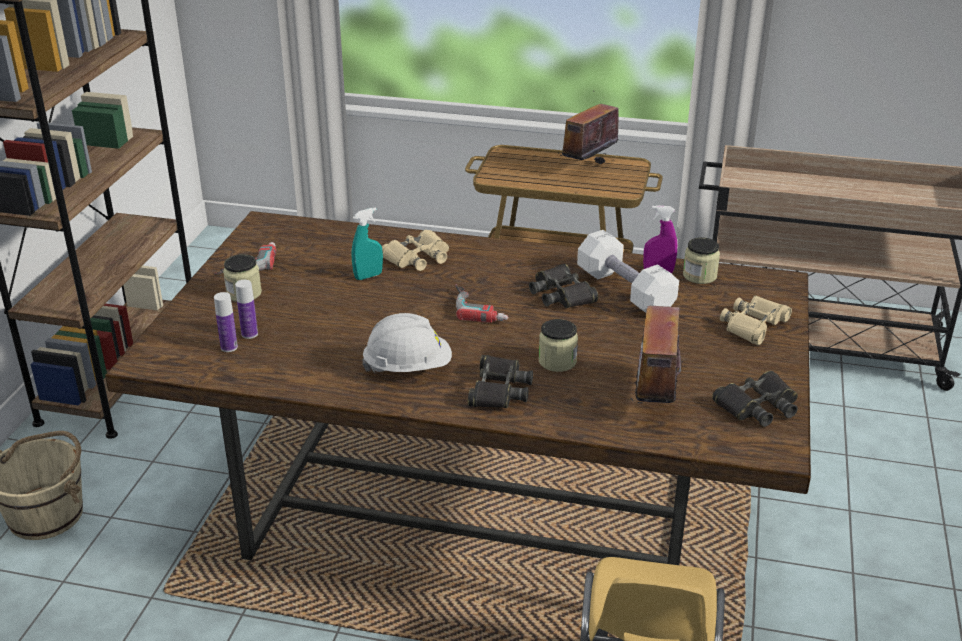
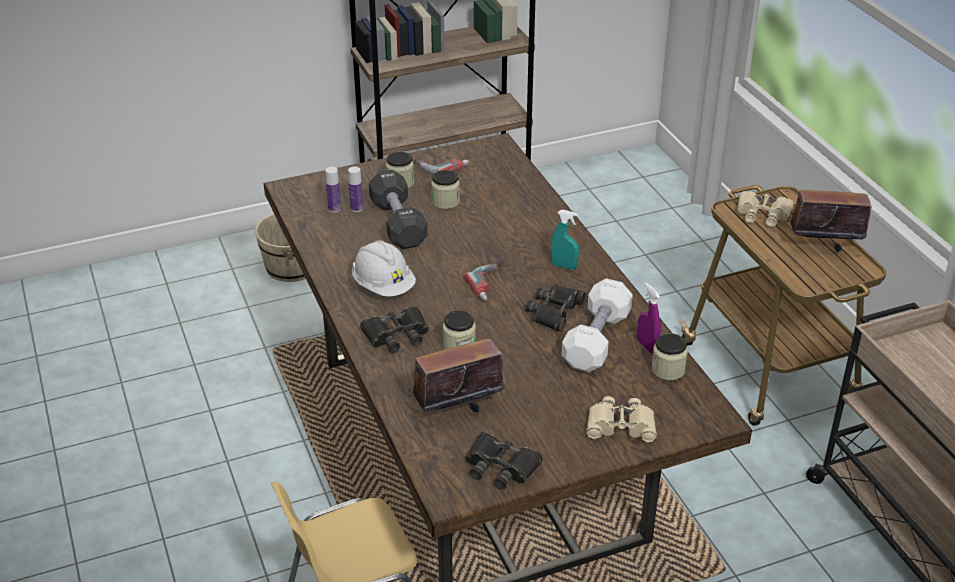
camera: 55 degrees right, 5 degrees up
turquoise spray bottle [352,207,383,280] -> turquoise spray bottle moved to [551,210,579,269]
beige binoculars [382,230,449,271] -> beige binoculars moved to [737,191,794,227]
none -> black dumbbell [369,170,428,249]
none -> jar [431,170,460,209]

